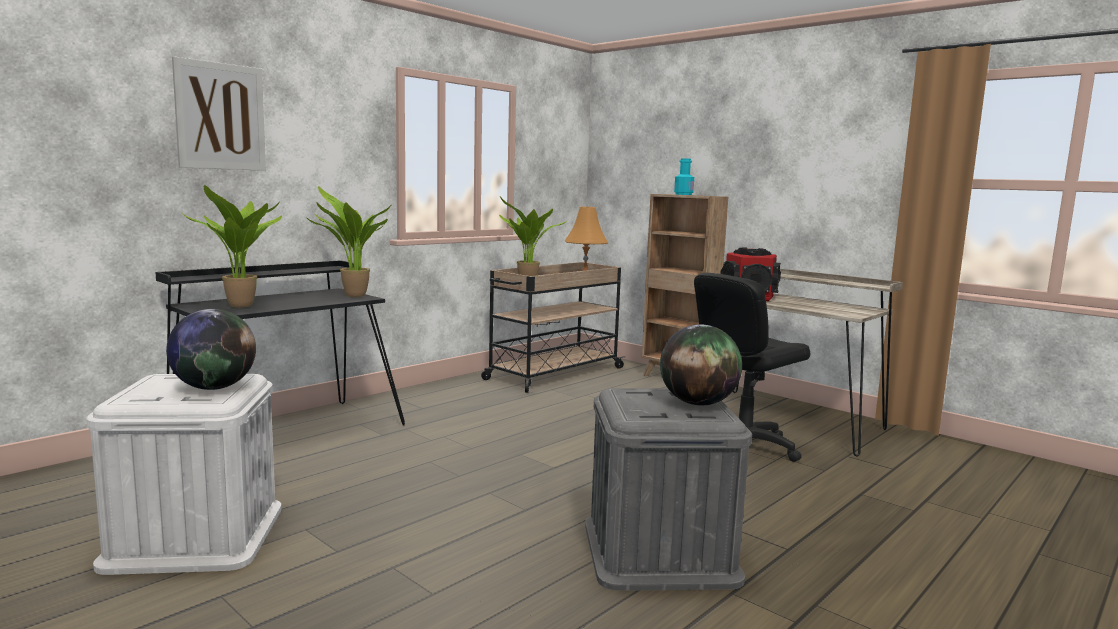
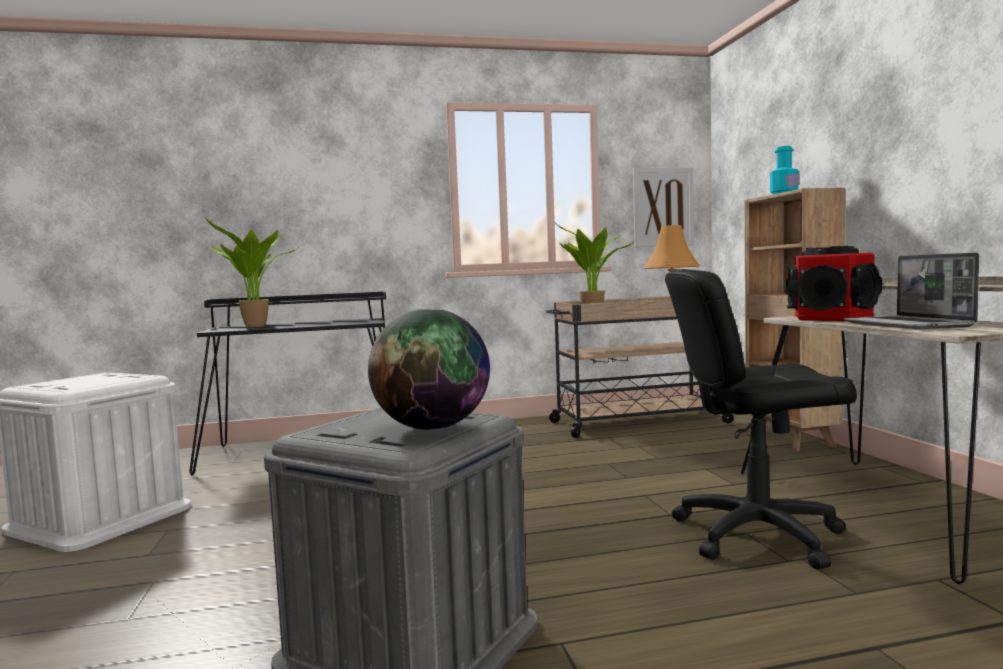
camera: 35 degrees right, 5 degrees down
globe [166,309,256,390] -> none
picture [172,56,266,171] -> picture moved to [633,167,694,247]
potted plant [306,186,392,297] -> none
none -> laptop [844,253,979,329]

